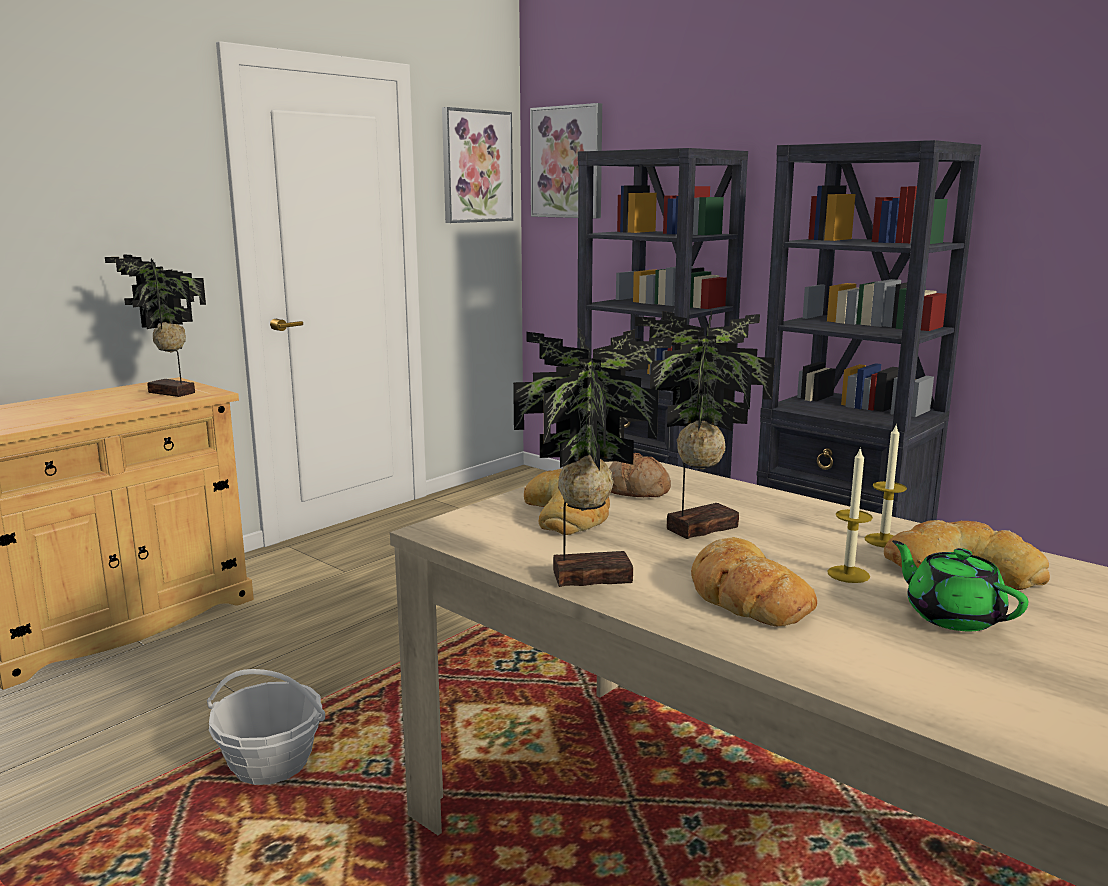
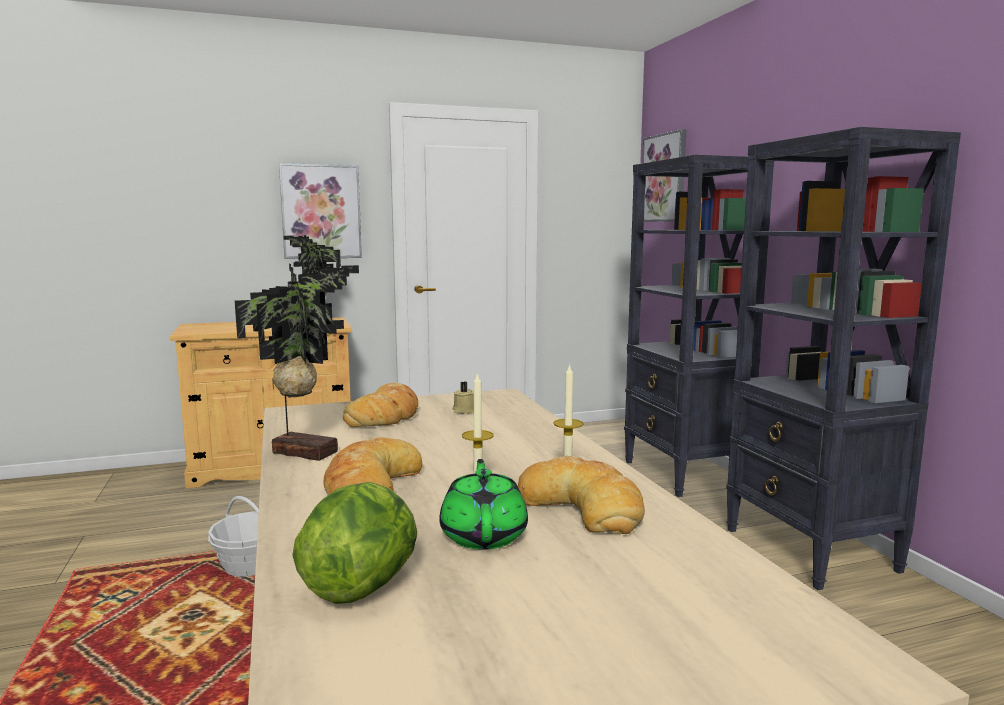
camera: 30 degrees right, 5 degrees down
picture [442,107,513,223] -> picture moved to [279,163,362,259]
bread [609,453,671,497] -> beige candle [452,381,474,414]
potted plant [635,311,775,539] -> none
none -> lettuce [292,482,417,604]

